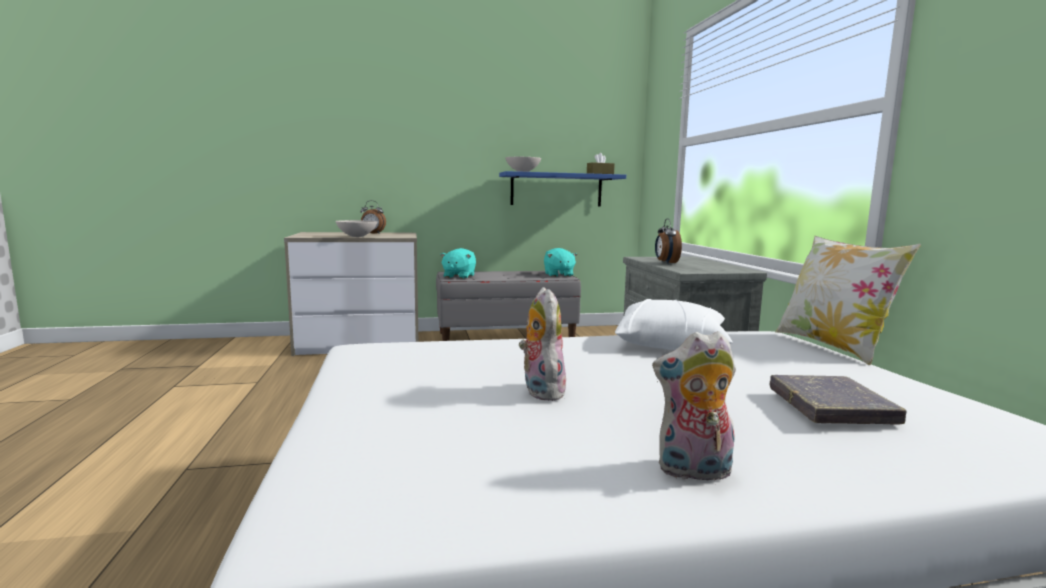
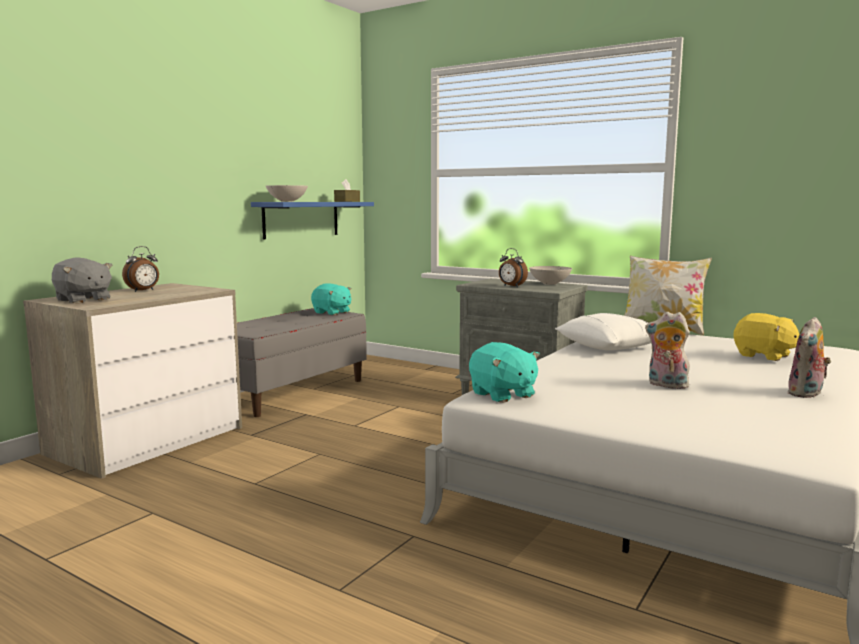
camera: 45 degrees left, 0 degrees up
white bowl [335,220,378,237] -> white bowl moved to [529,266,572,285]
turquoise plush toy [440,248,476,279] -> turquoise plush toy moved to [469,342,540,403]
grey book [770,375,906,424] -> yellow plush toy [733,313,800,361]
none -> grey plush toy [52,257,113,304]

